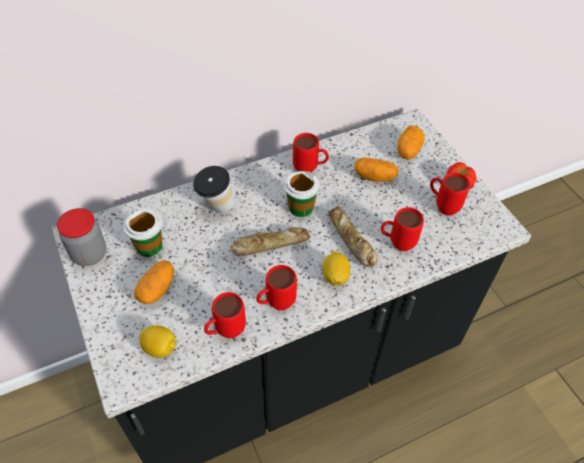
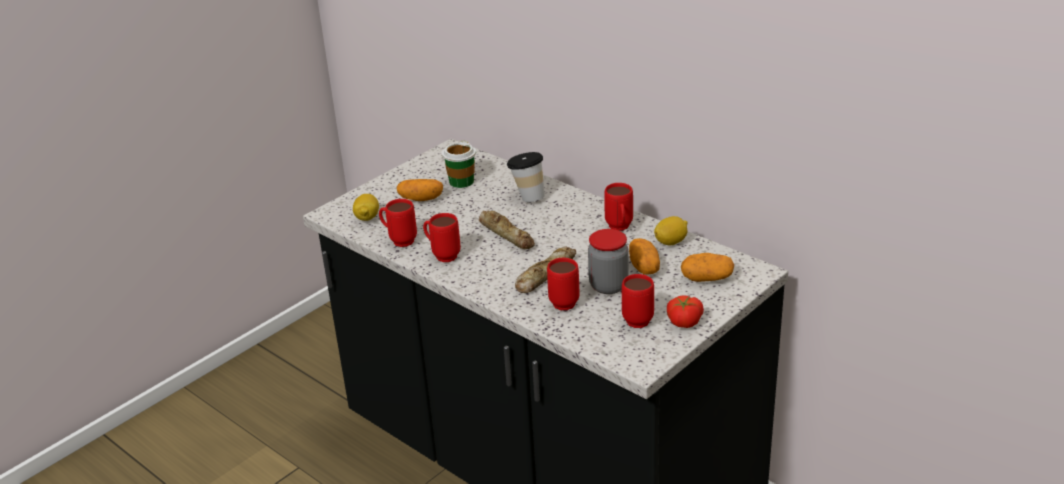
camera: 70 degrees right, 20 degrees down
jar [57,208,106,266] -> jar moved to [588,229,629,294]
cup [284,171,320,217] -> none
lemon [323,251,350,286] -> lemon moved to [654,216,688,245]

